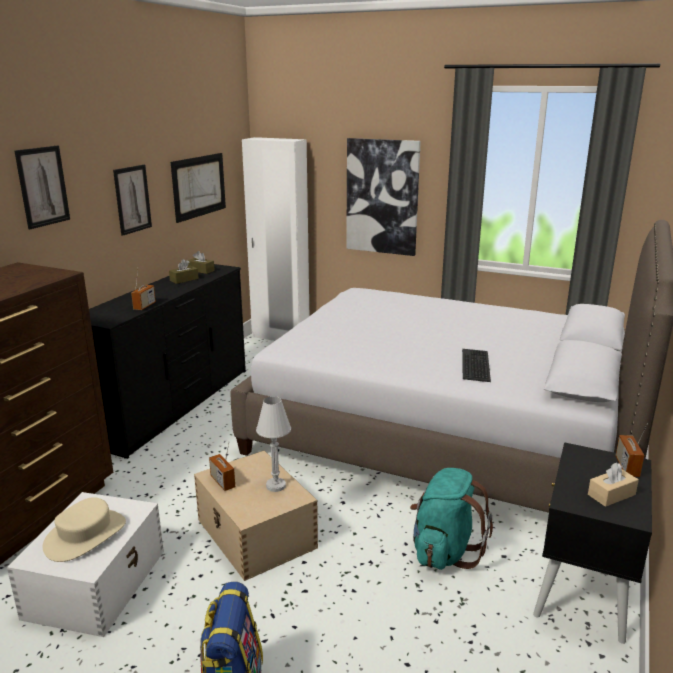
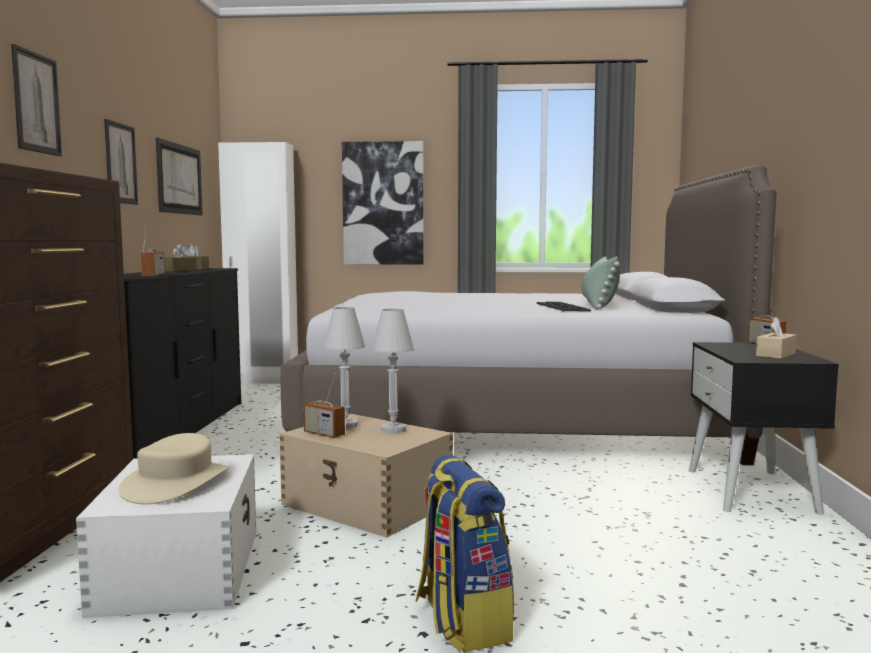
camera: 20 degrees left, 15 degrees down
turquoise backpack [410,468,493,570] -> none
none -> white table lamp [323,307,365,429]
none -> green pillow [581,256,620,309]

